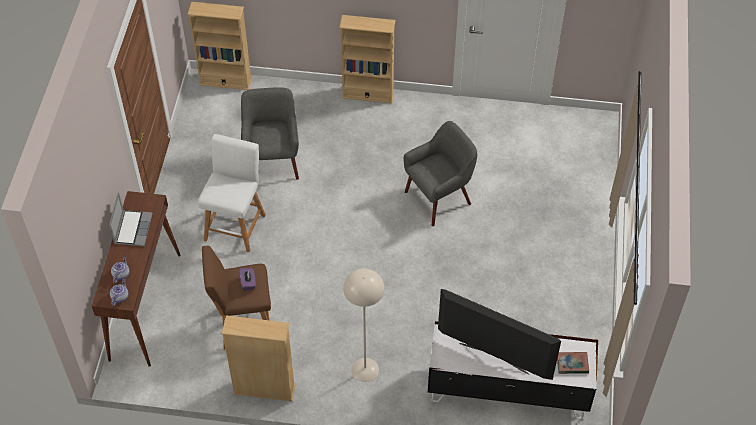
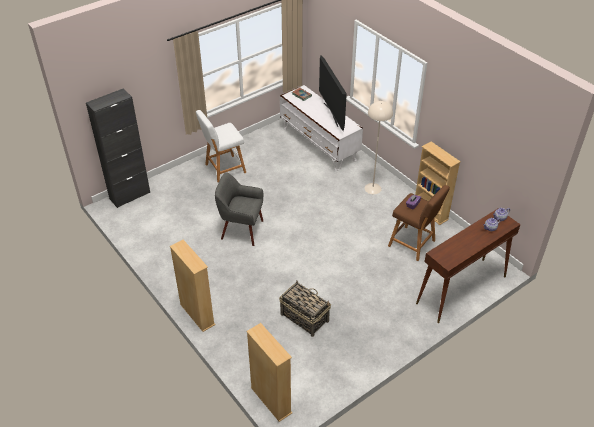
camera: 135 degrees left, 10 degrees down
laptop [109,192,153,246] -> none
white stool [198,134,266,252] -> white stool moved to [196,110,246,182]
grey armchair [241,87,299,180] -> basket [279,281,331,337]
none -> black cabinet [86,88,150,208]

